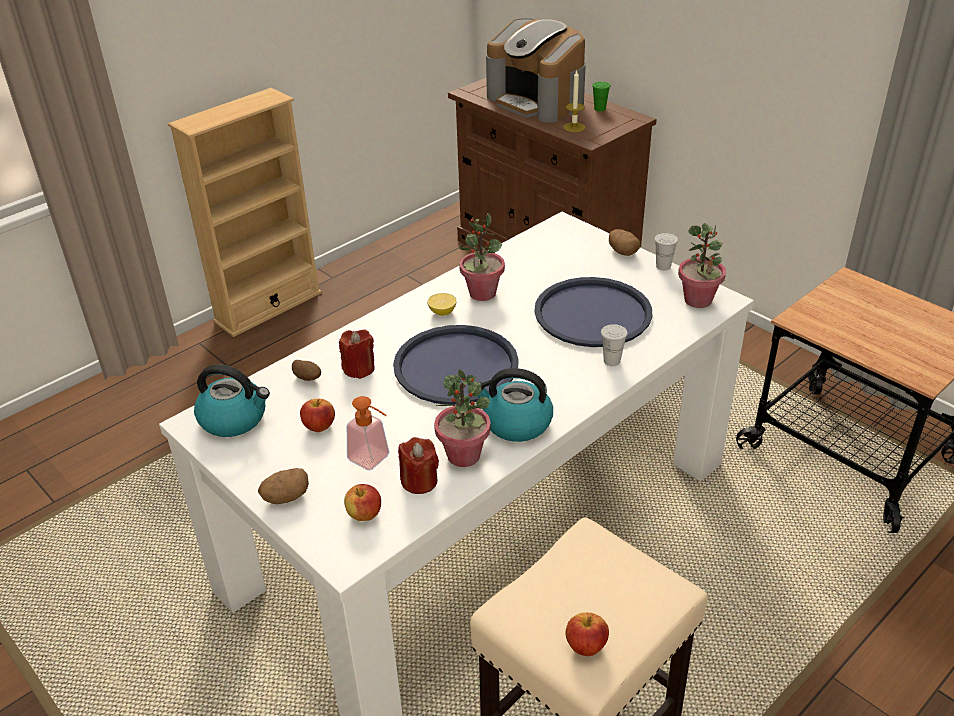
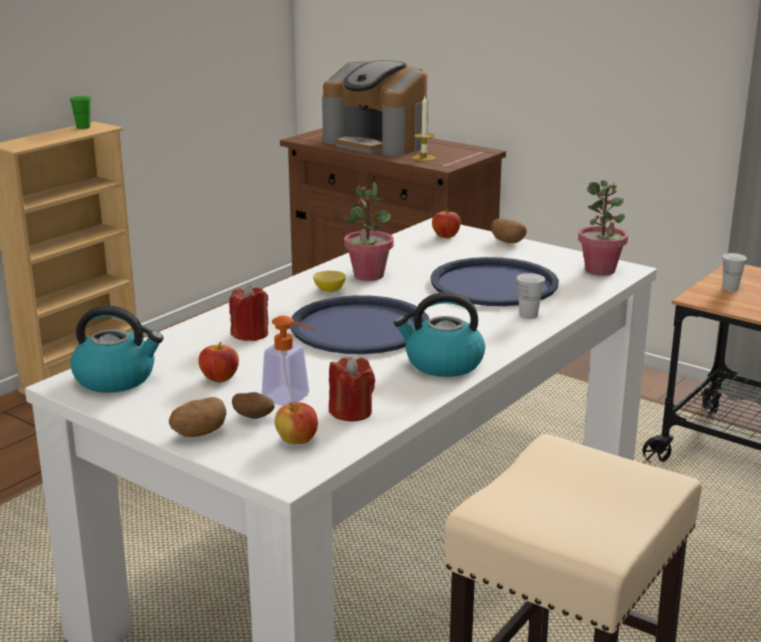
camera: 10 degrees left, 15 degrees down
potato [292,360,321,381] -> potato moved to [232,392,275,419]
potted plant [434,369,491,467] -> none
apple [565,612,609,656] -> apple moved to [432,209,461,239]
green cup [592,82,610,111] -> green cup moved to [70,96,91,129]
white cup [655,233,678,271] -> white cup moved to [722,253,747,291]

